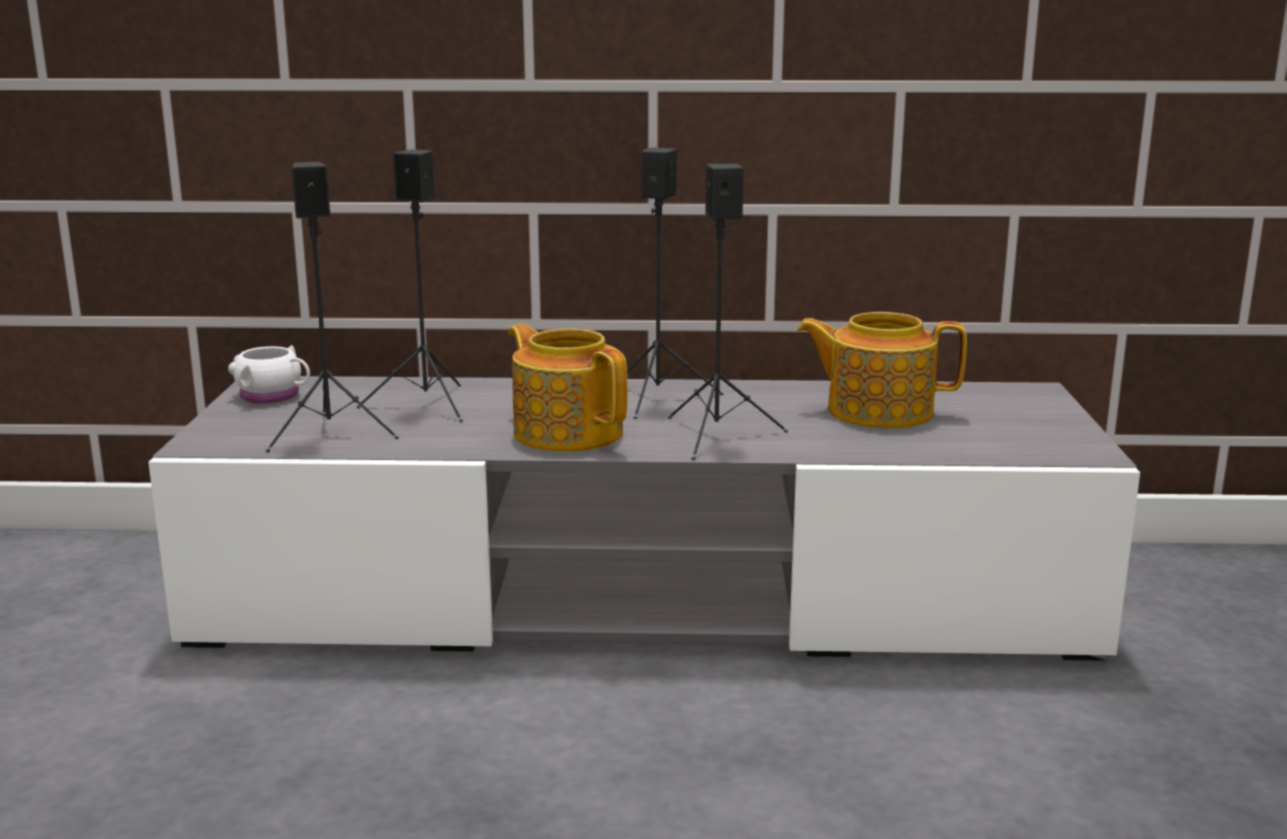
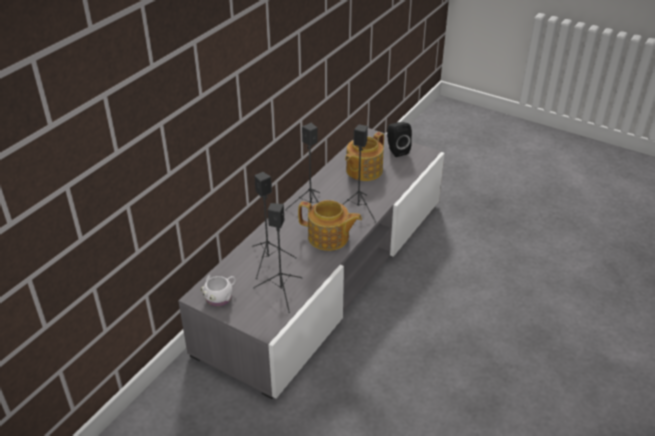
camera: 60 degrees left, 20 degrees up
teapot [509,324,628,452] -> teapot turned 150 degrees counterclockwise [298,200,362,251]
none -> black speaker [387,122,412,157]

